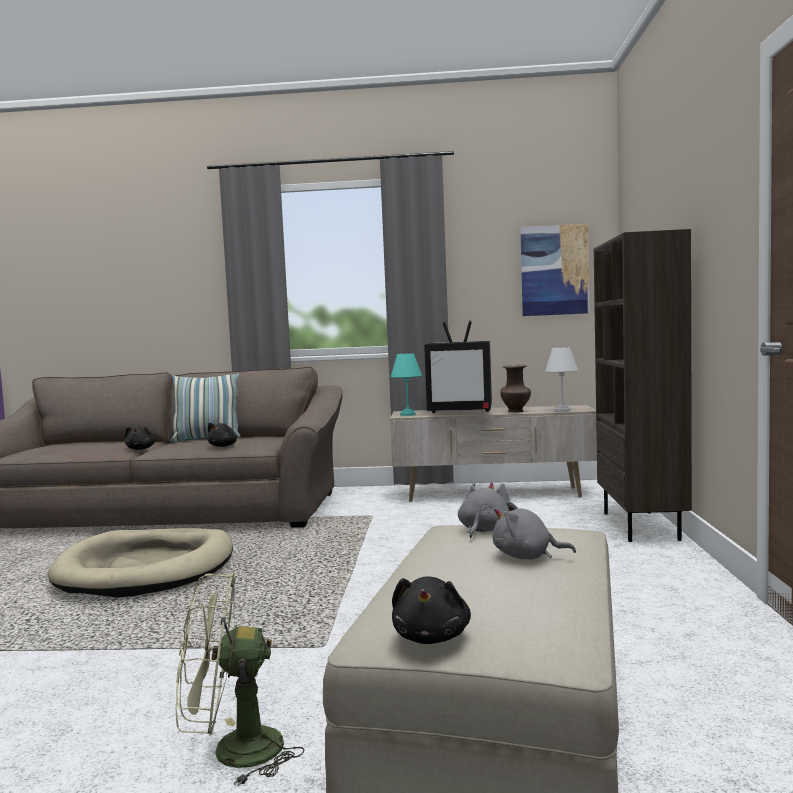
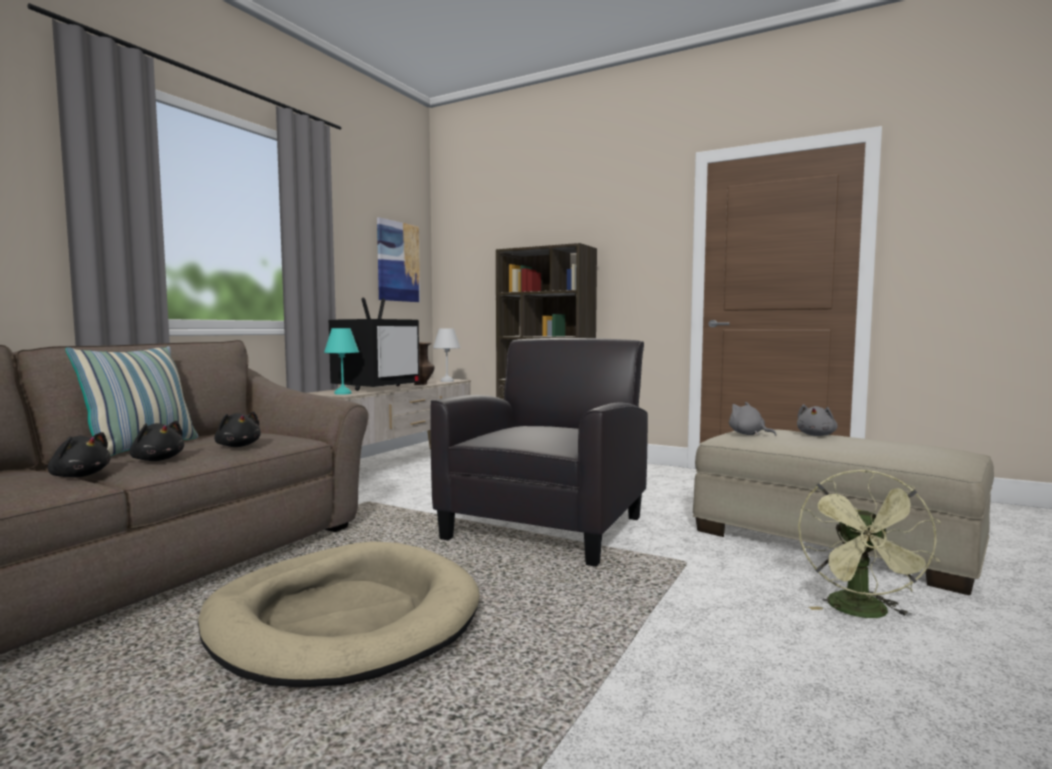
camera: 65 degrees left, 0 degrees up
black plush toy [392,576,471,644] -> black plush toy moved to [130,421,184,461]
none -> black armchair [431,338,648,567]

